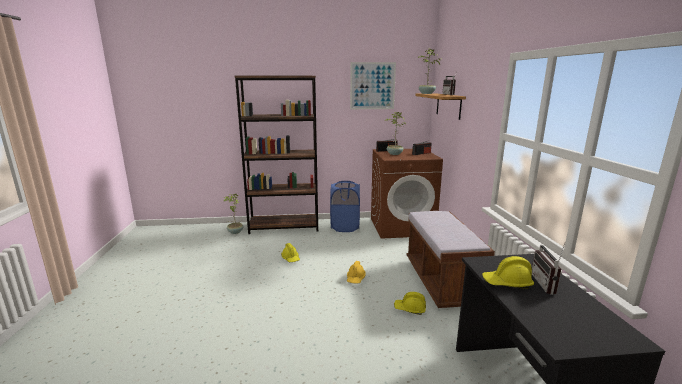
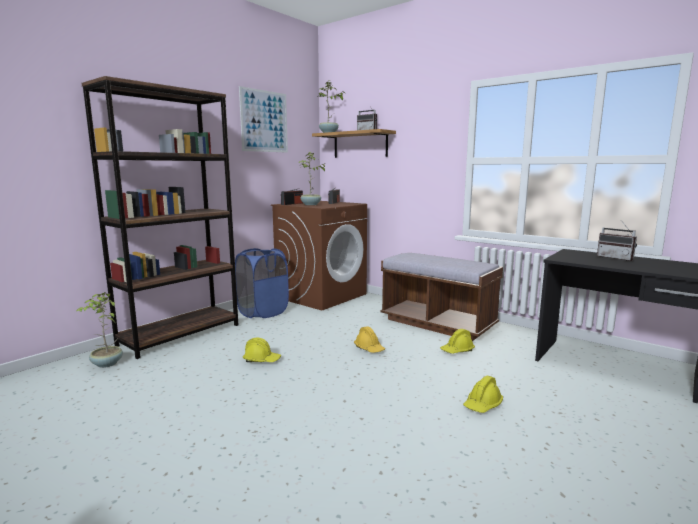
camera: 45 degrees left, 5 degrees down
yellow hard hat [482,256,534,289] -> yellow hard hat moved to [463,376,503,413]

